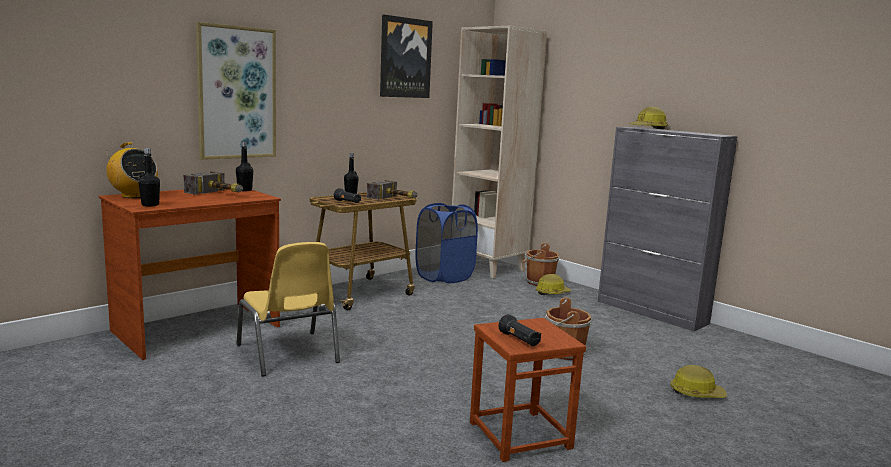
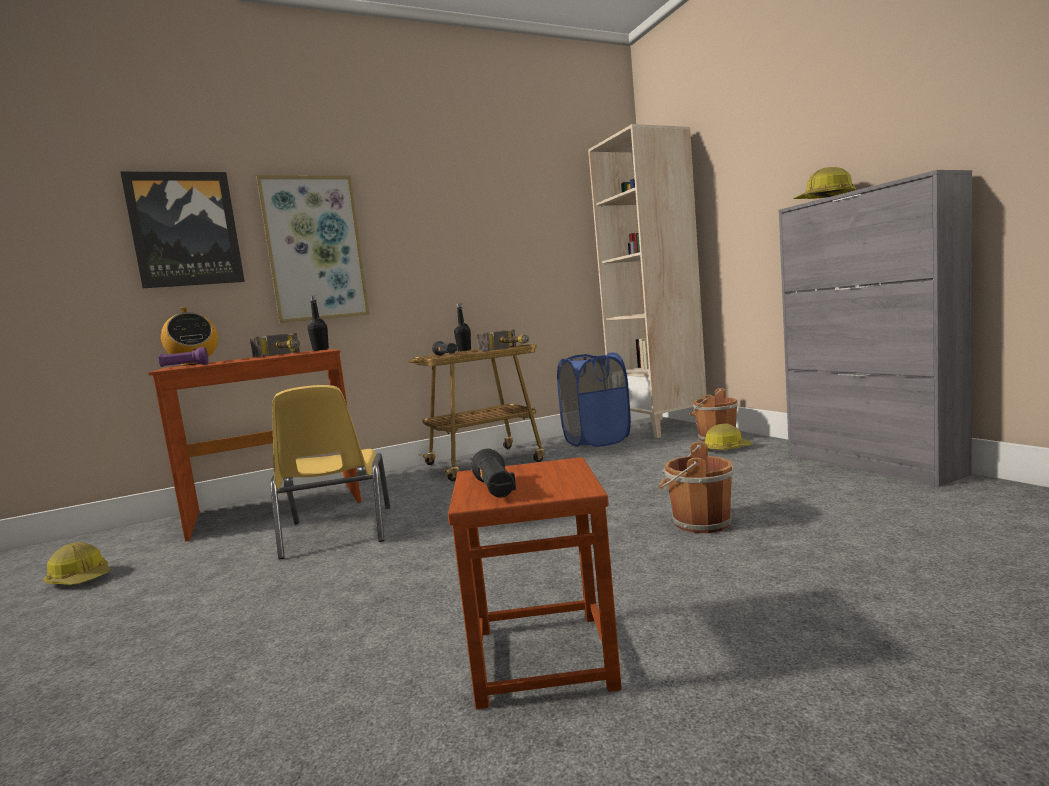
camera: 20 degrees right, 5 degrees down
black bottle [138,148,160,206] -> purple flashlight [158,347,209,367]
picture [380,14,433,98] -> picture moved to [120,172,245,288]
hard hat [670,365,727,398] -> hard hat moved to [43,542,111,585]

